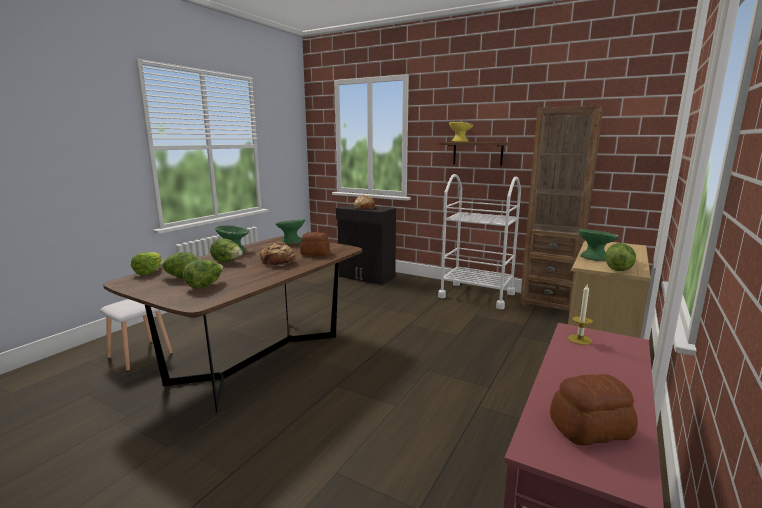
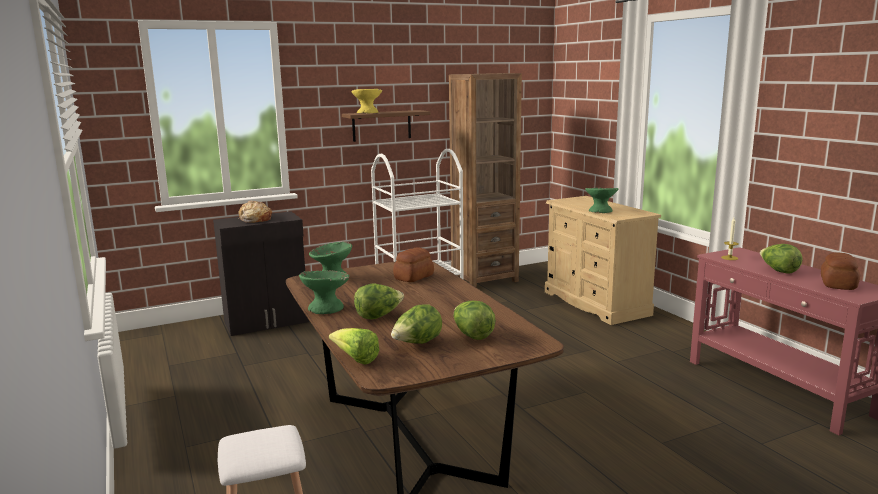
camera: 55 degrees left, 0 degrees up
bread [260,242,295,266] -> none
lettuce [606,243,636,271] -> lettuce moved to [760,244,802,274]

